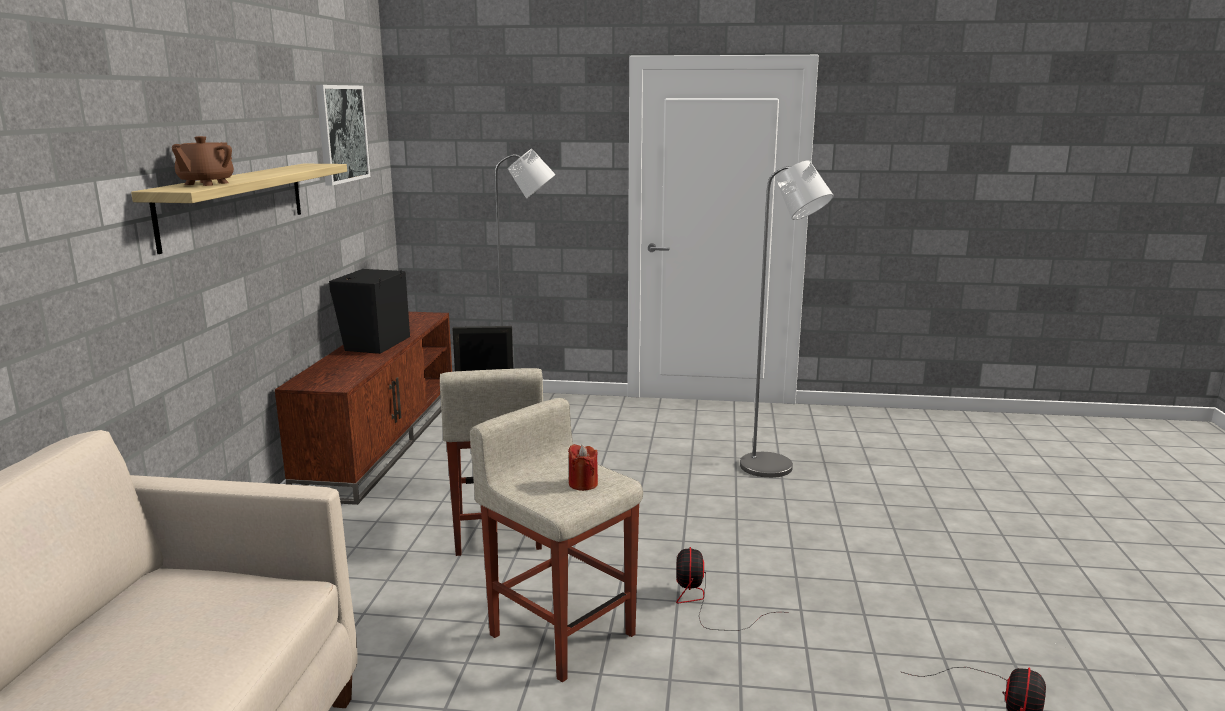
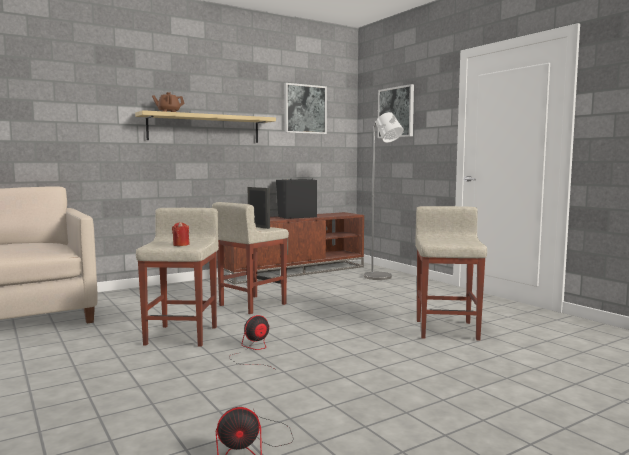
camera: 50 degrees right, 10 degrees down
grey floor lamp [740,160,834,478] -> beige stool [415,206,487,341]
none -> picture [377,84,414,138]

